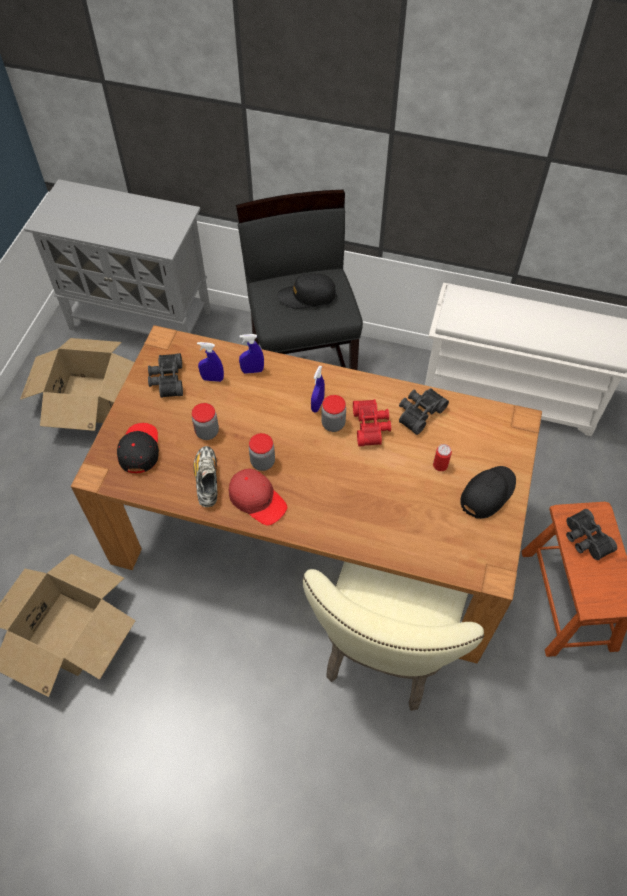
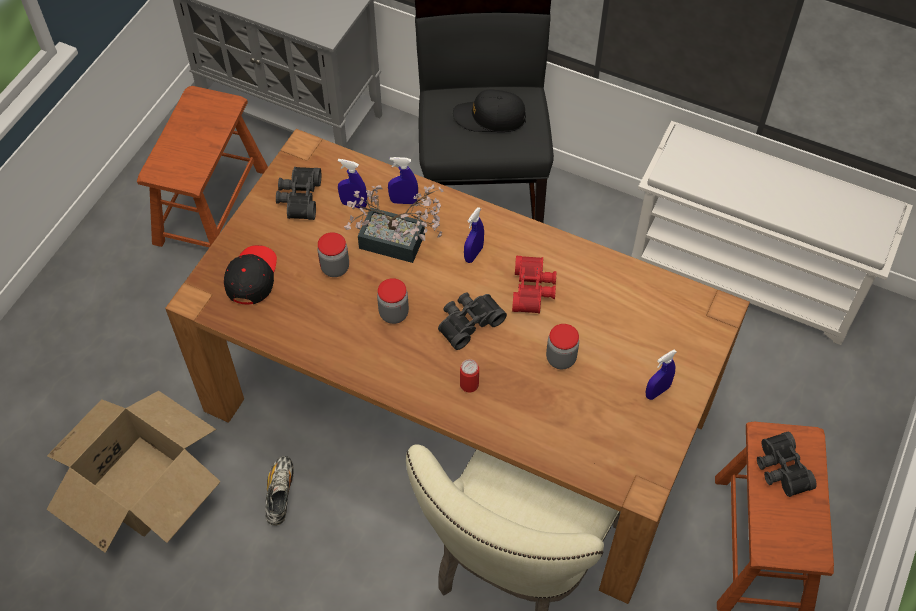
camera: 10 degrees right, 0 degrees up
cardboard box [20,338,135,431] -> brown stool [137,86,268,248]
shoe [193,446,218,507] -> shoe moved to [265,456,293,526]
red cap [229,469,287,525] -> none
jar [321,395,346,432] -> jar moved to [546,324,579,369]
black binoculars [399,388,449,435] -> black binoculars moved to [438,292,507,350]
can [433,444,452,471] -> can moved to [460,359,479,392]
black cap [460,466,516,519] -> blue spray bottle [645,349,677,400]
none -> potted plant [344,184,444,263]

